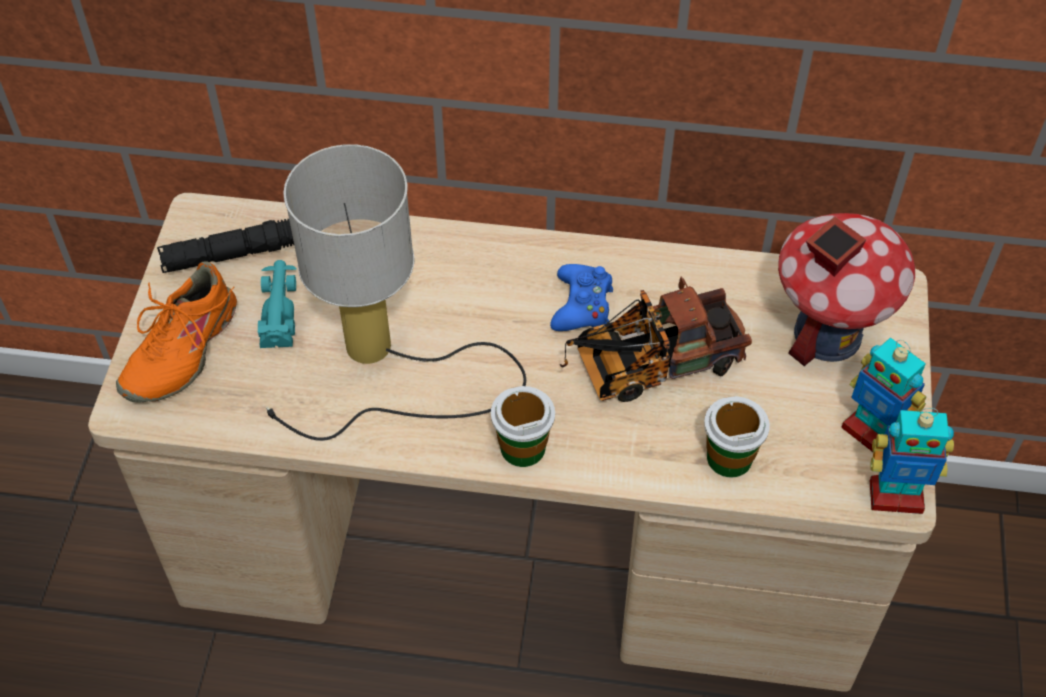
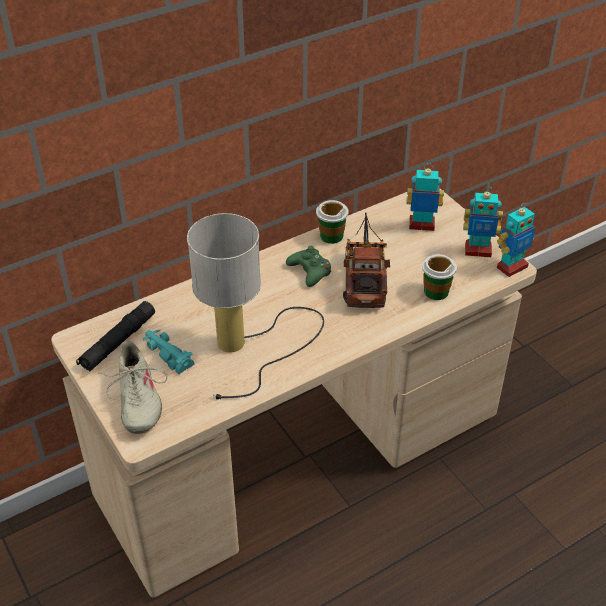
camera: 40 degrees left, 10 degrees down
orange shoe [116,261,237,403] -> beige shoe [98,341,167,434]
cup [491,386,555,467] -> cup moved to [316,200,349,244]
blue game controller [550,264,613,331] -> green game controller [286,246,331,287]
toy truck [560,276,752,402] -> toy truck turned 150 degrees clockwise [343,213,390,308]
toy house [778,213,915,366] -> toy robot [406,163,444,231]

